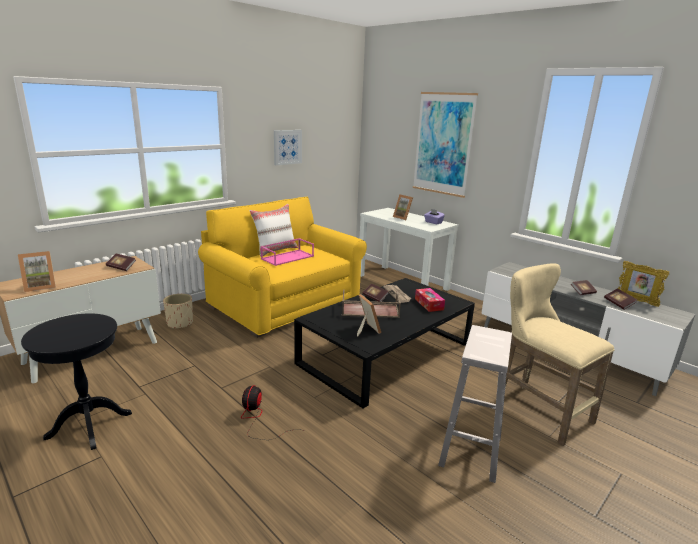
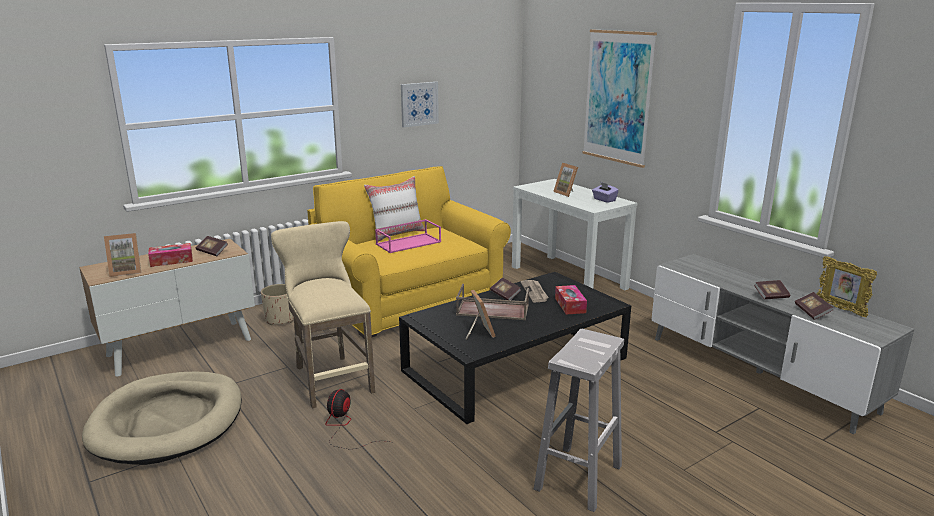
camera: 10 degrees right, 0 degrees up
black side table [21,313,132,450] -> beige dog bed [82,371,242,465]
beige stool [505,263,615,446] -> beige stool moved to [271,221,375,409]
none -> tissue box [148,243,193,267]

